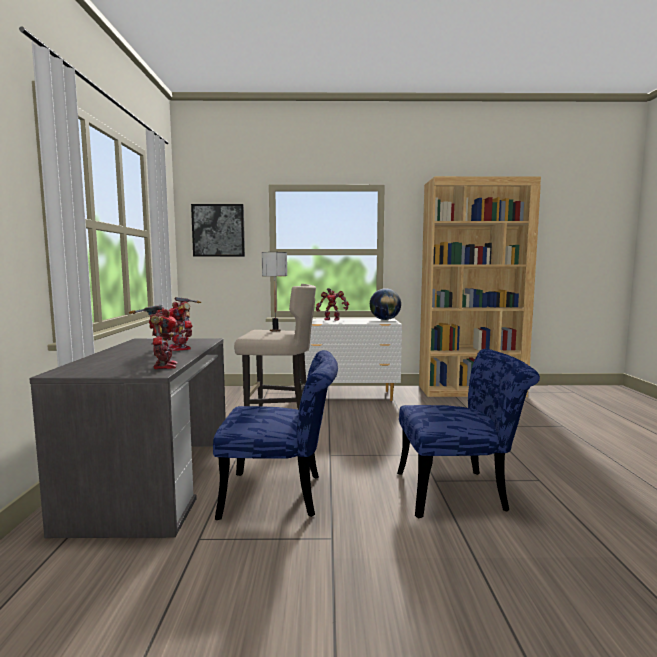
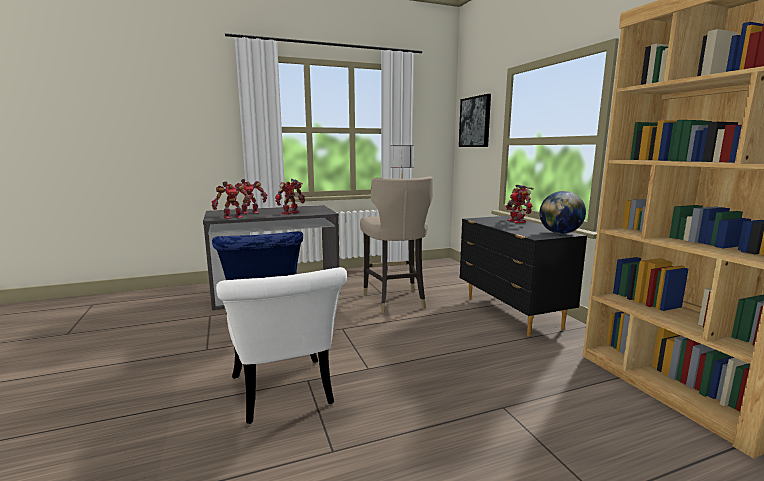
camera: 70 degrees right, 5 degrees up
white dresser [300,319,402,401] -> black dresser [460,216,587,336]
blue chair [397,349,540,518] -> white chair [216,267,347,424]
none -> toy robot [231,179,268,214]

